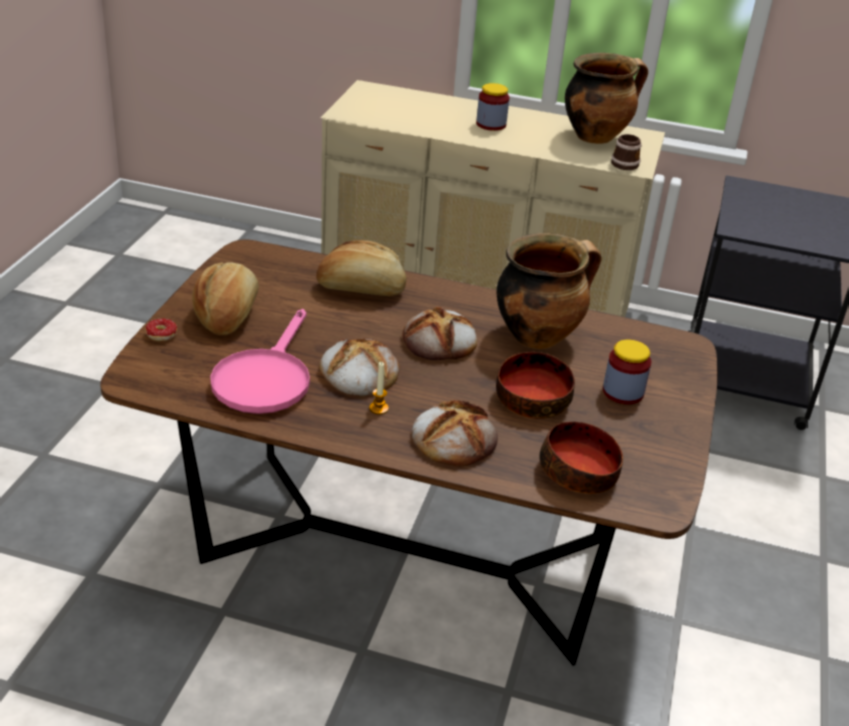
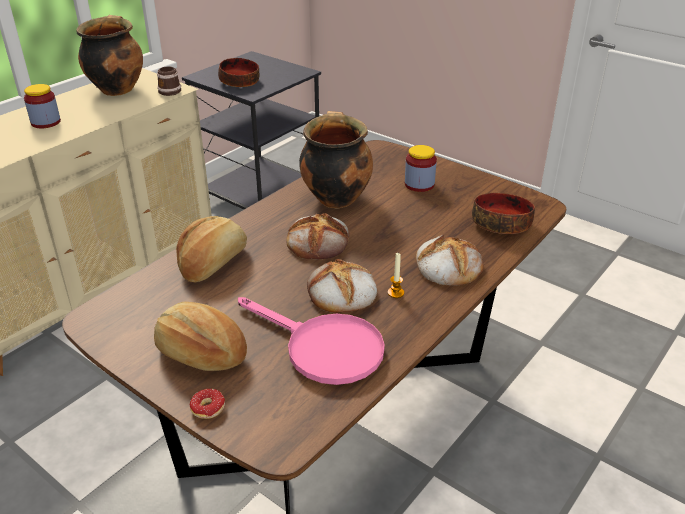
camera: 65 degrees left, 0 degrees up
bowl [496,352,575,419] -> bowl moved to [218,58,259,87]

